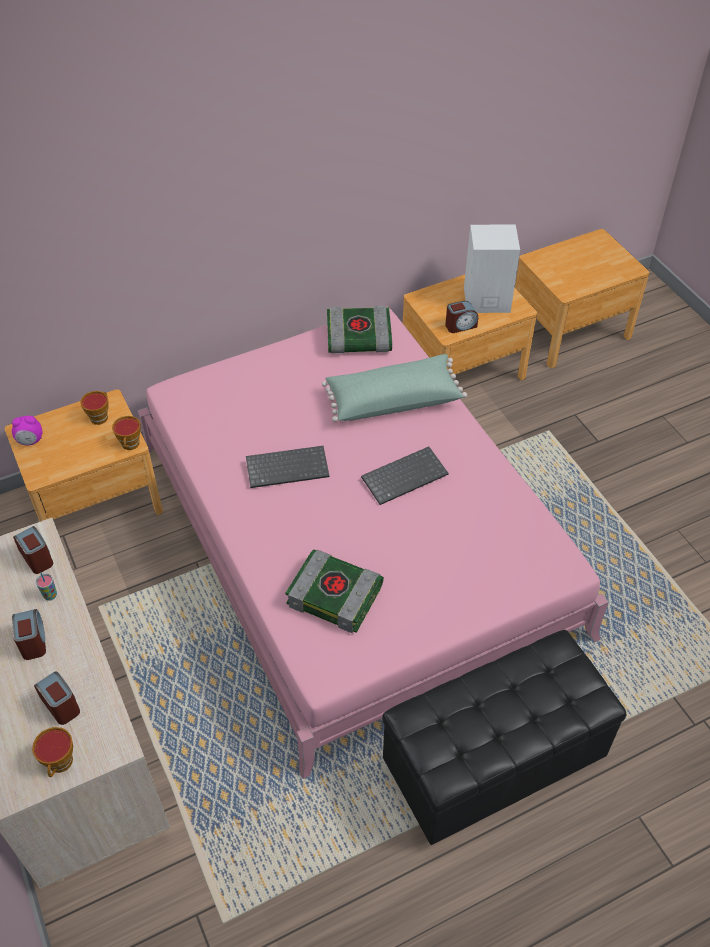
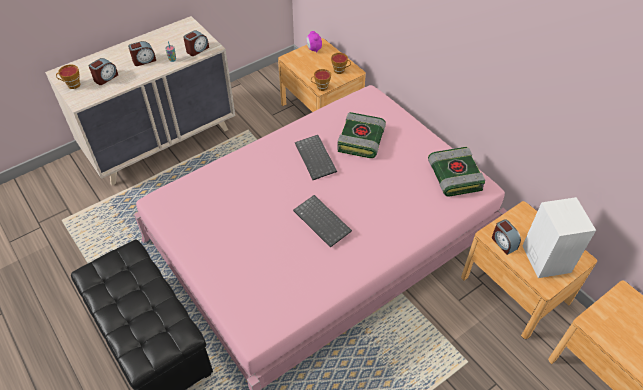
camera: 80 degrees right, 0 degrees up
book [286,550,384,633] -> book moved to [337,112,386,158]
green pillow [322,354,467,422] -> none

